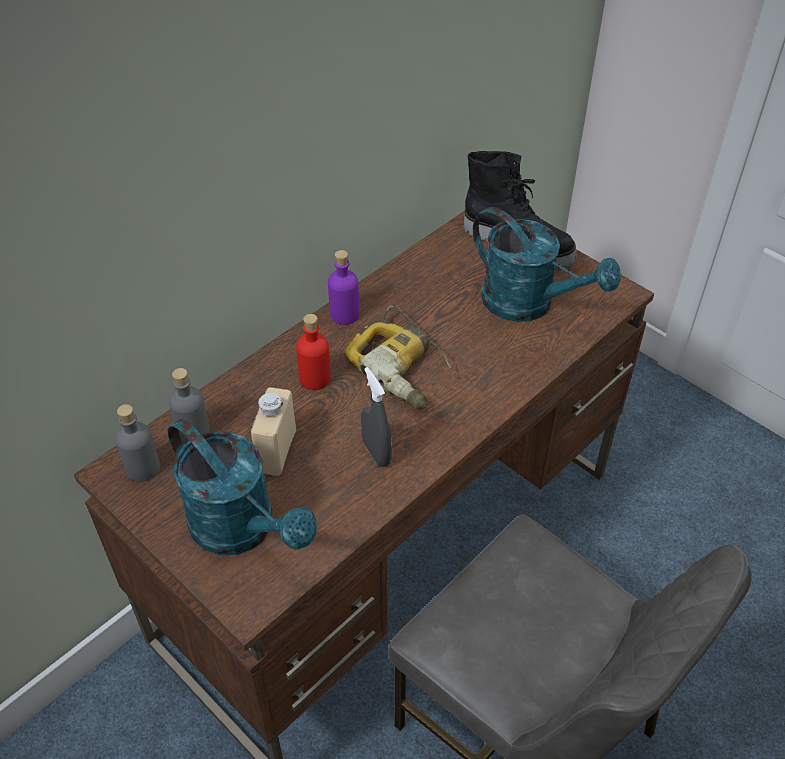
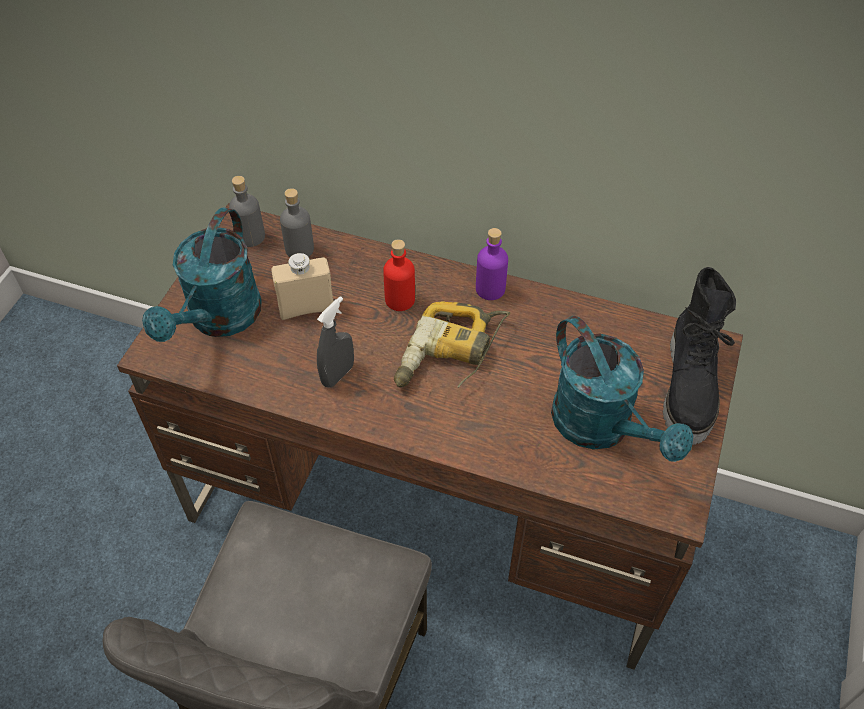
camera: 65 degrees right, 5 degrees up
turquoise watering can [473,207,621,322] -> turquoise watering can turned 45 degrees counterclockwise [551,316,693,462]

